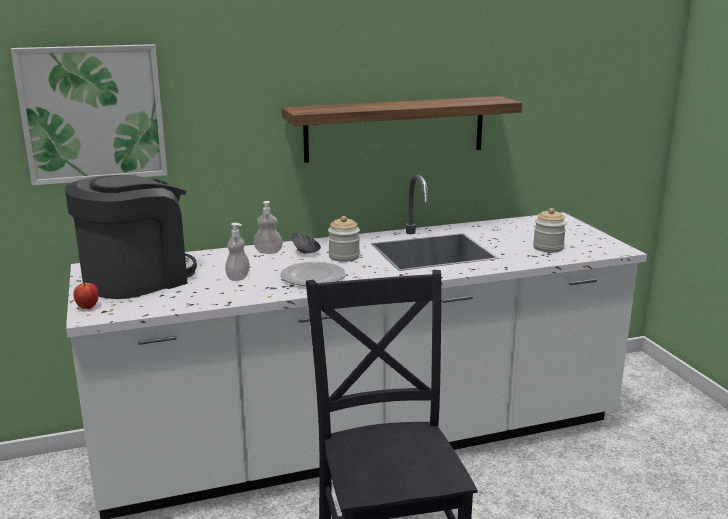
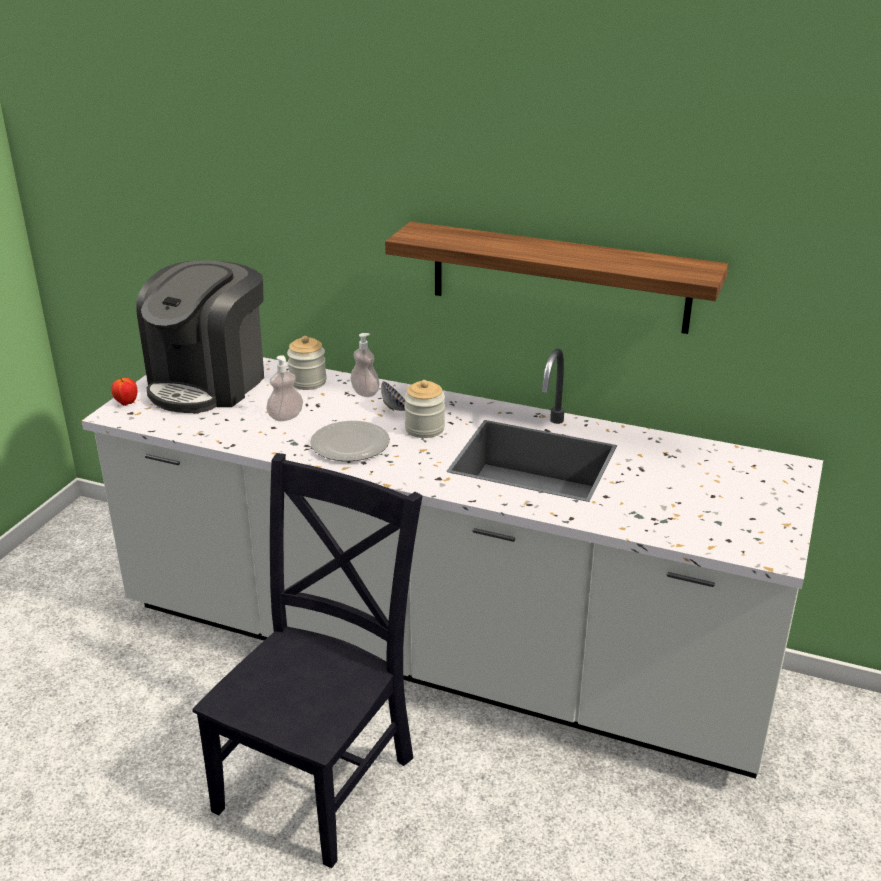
camera: 40 degrees right, 10 degrees up
picture [11,44,167,186] -> none
coffee machine [65,175,197,299] -> coffee machine turned 120 degrees clockwise [136,260,264,413]
jar [533,208,566,252] -> jar moved to [287,336,327,390]

